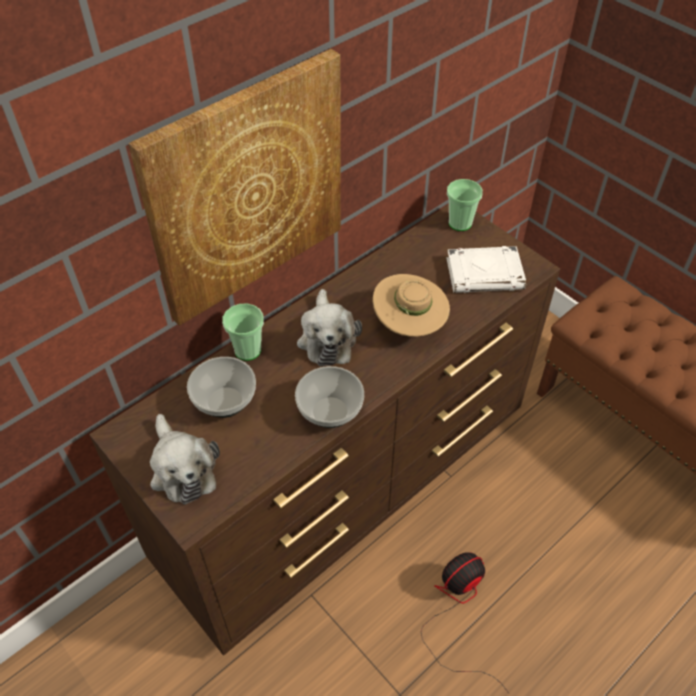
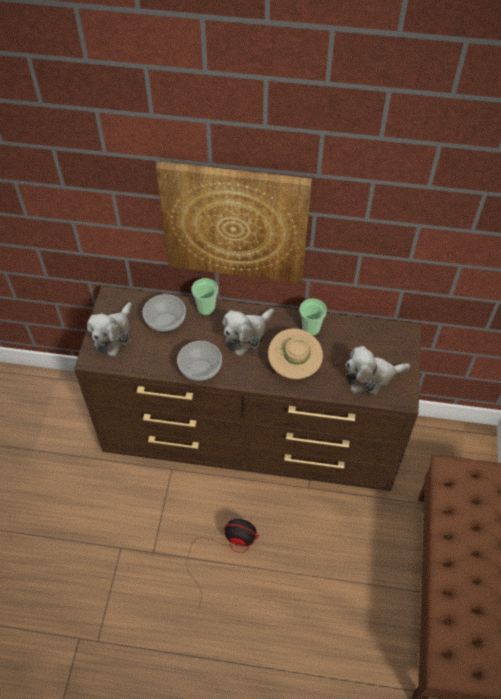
camera: 50 degrees right, 5 degrees up
white book [446,246,526,293] -> plush toy [345,346,410,395]
cup [447,179,483,231] -> cup moved to [299,298,327,336]

